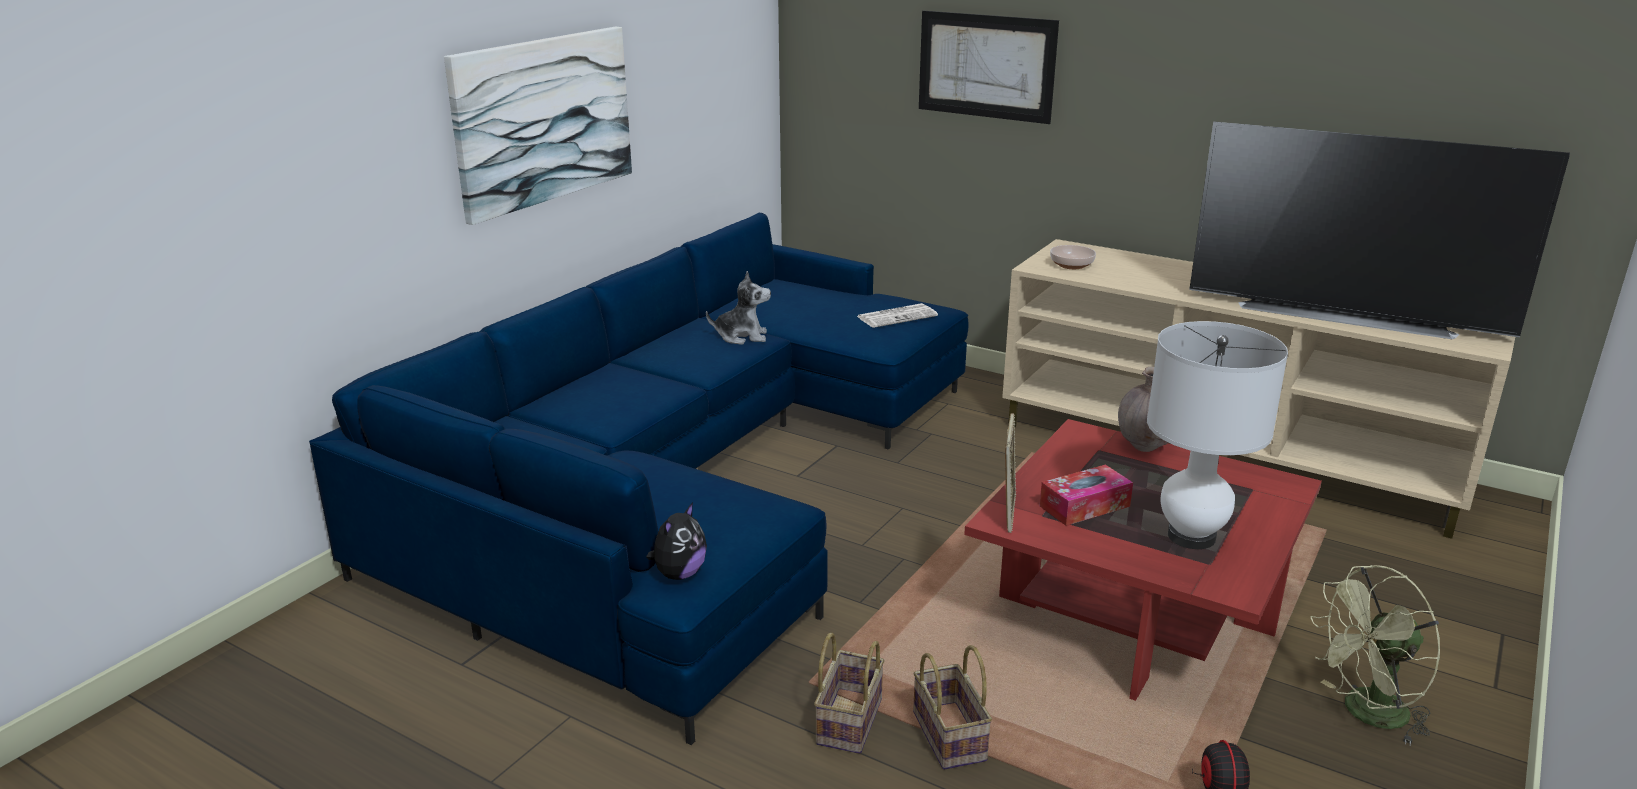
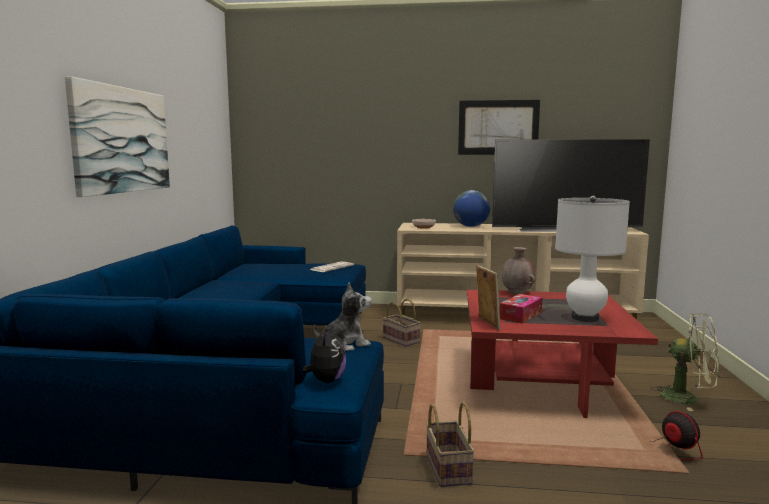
camera: 25 degrees left, 15 degrees down
plush toy [706,271,771,345] -> plush toy moved to [313,283,372,351]
basket [913,645,992,770] -> basket moved to [382,299,421,347]
picture [919,11,1059,124] -> picture moved to [458,100,540,155]
green fan [1310,565,1440,745] -> green fan turned 105 degrees counterclockwise [652,313,719,411]
none -> globe [453,190,490,227]

